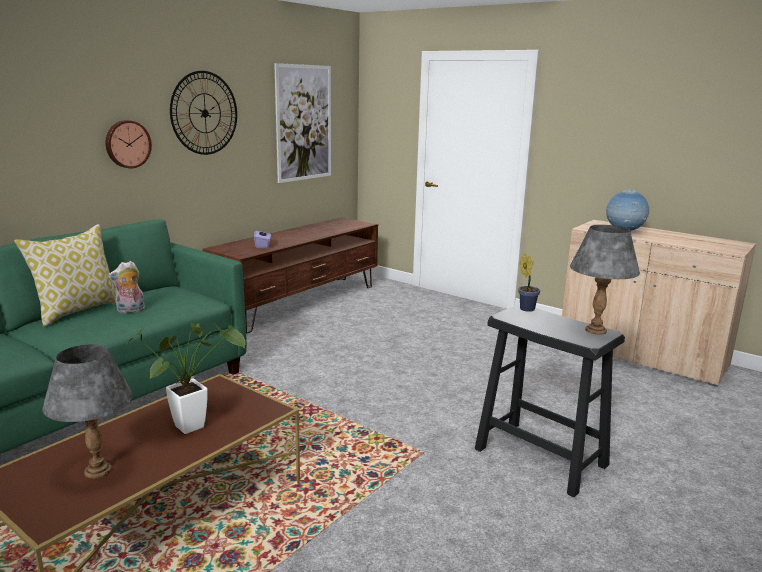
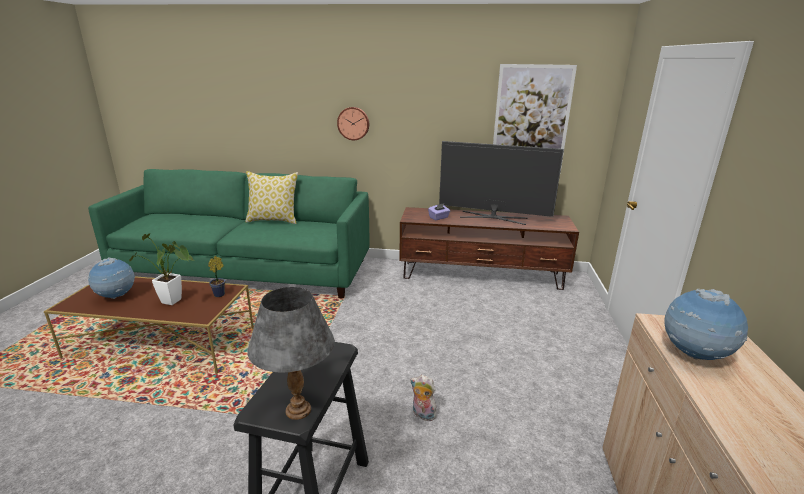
camera: 60 degrees right, 5 degrees up
grey table lamp [43,344,133,479] -> globe [88,258,135,299]
plush toy [108,261,145,314] -> plush toy moved to [410,375,437,421]
wall clock [170,71,237,155] -> none
potted plant [518,253,540,312] -> potted plant moved to [208,256,225,297]
none -> television [439,141,564,225]

